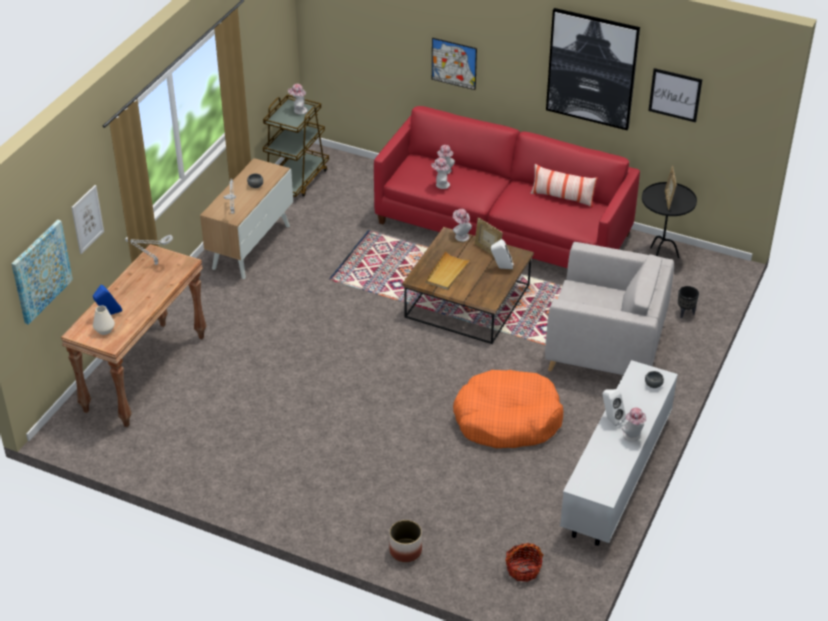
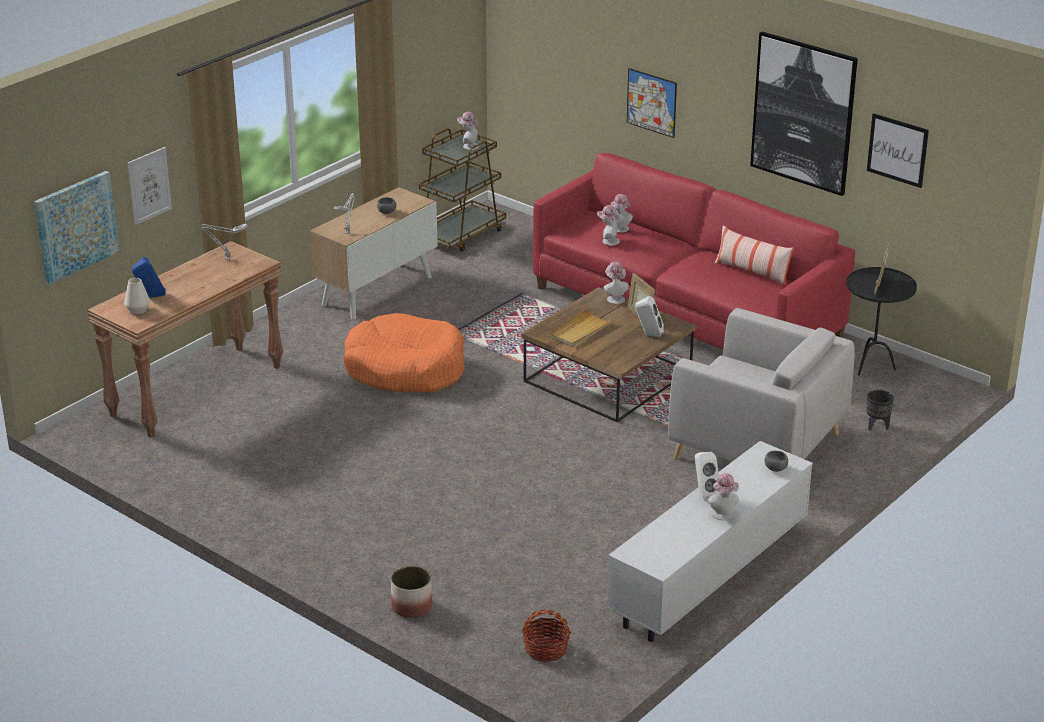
camera: 15 degrees right, 10 degrees down
orange dog bed [453,370,564,448] -> orange dog bed moved to [343,313,464,392]

